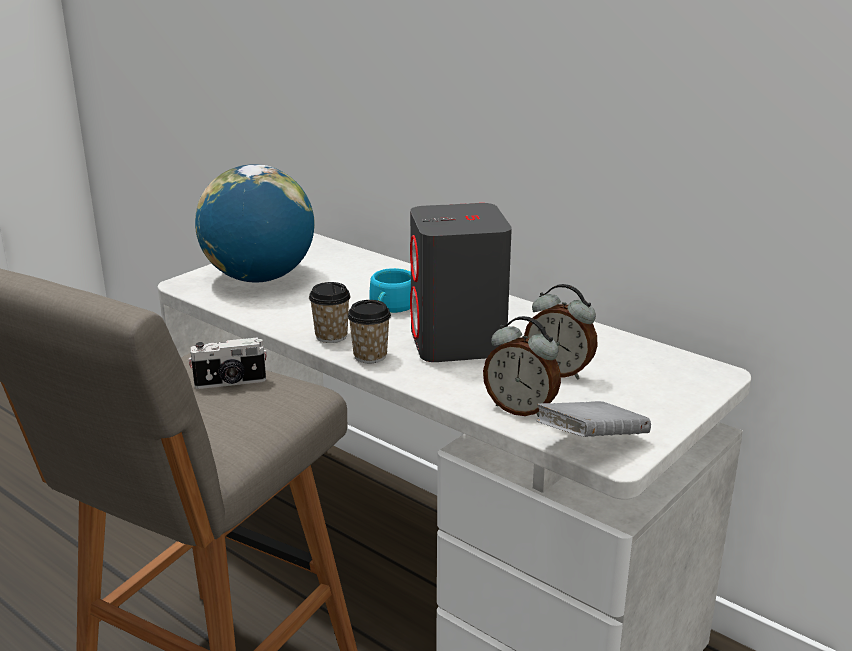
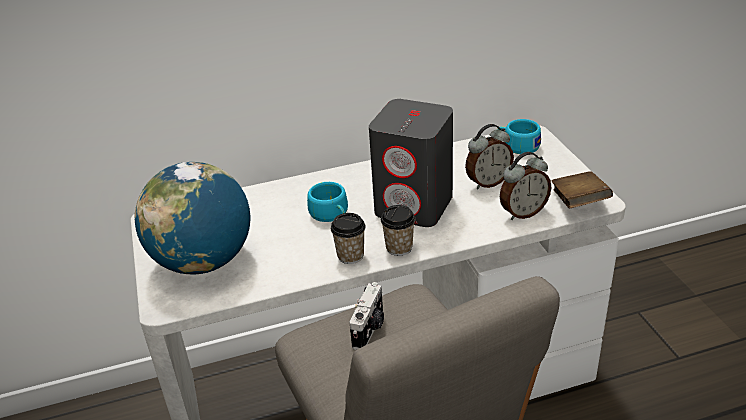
camera: 55 degrees left, 10 degrees up
grey book [536,401,651,437] -> brown book [551,171,613,209]
none -> turquoise cup [497,119,541,154]

